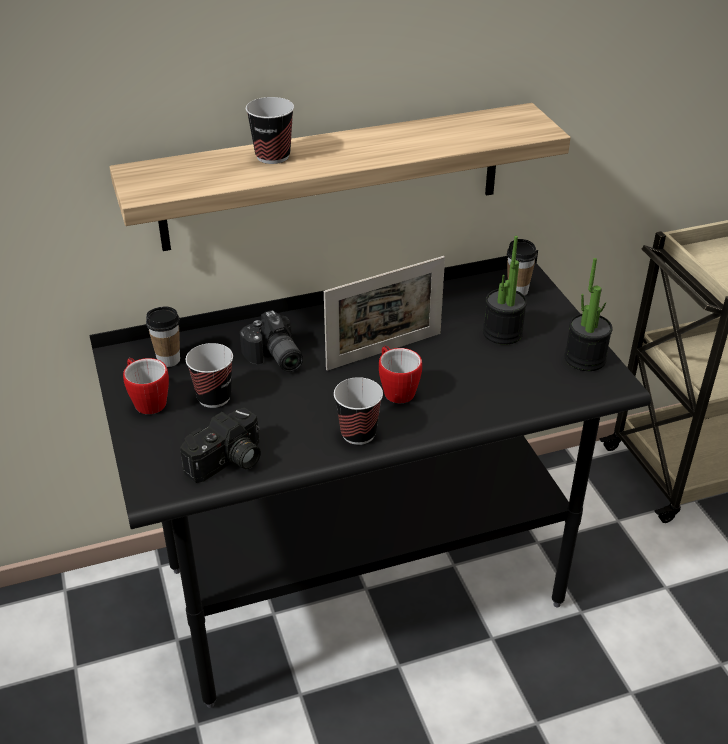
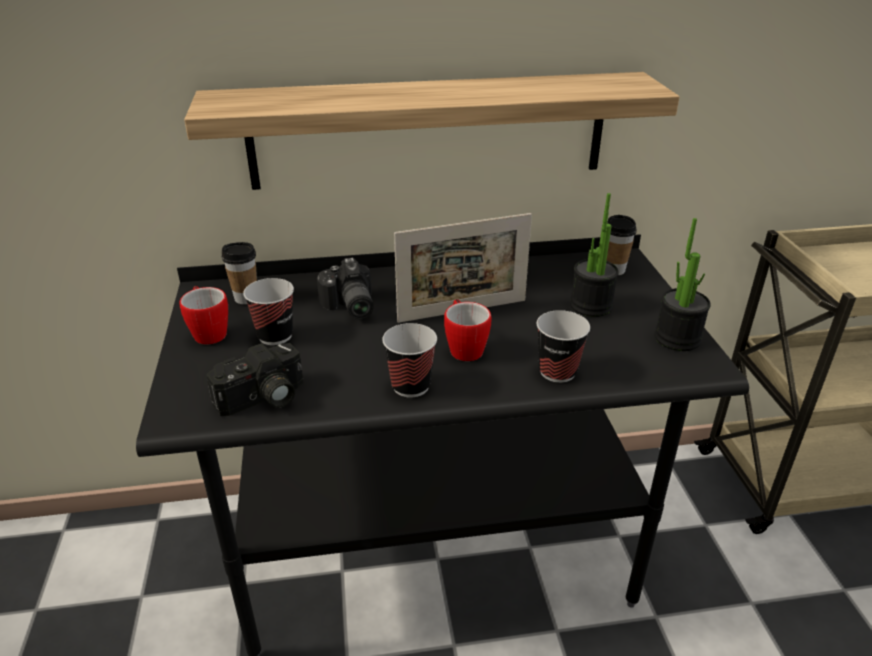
camera: 10 degrees right, 5 degrees down
cup [246,97,294,164] -> cup moved to [537,310,590,383]

